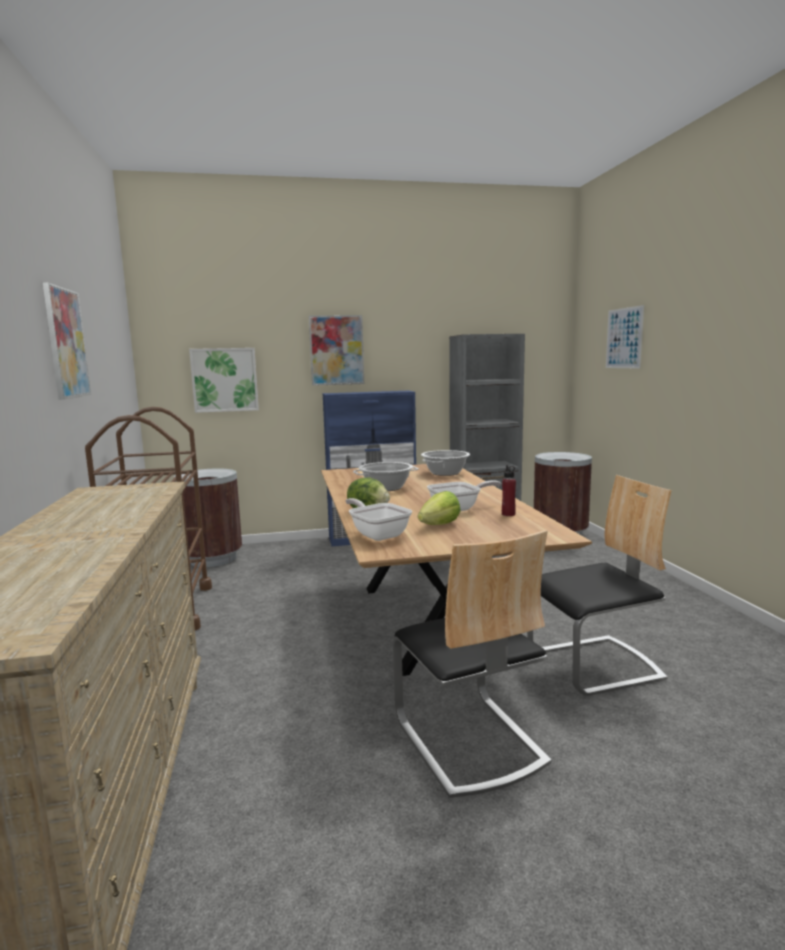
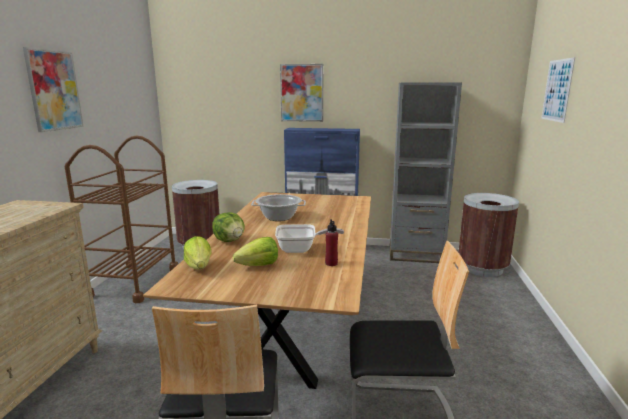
camera: 20 degrees right, 5 degrees up
picture [189,348,259,413] -> none
frying pan [345,498,412,541] -> lettuce [184,236,211,270]
cooking pot [421,450,470,476] -> none

